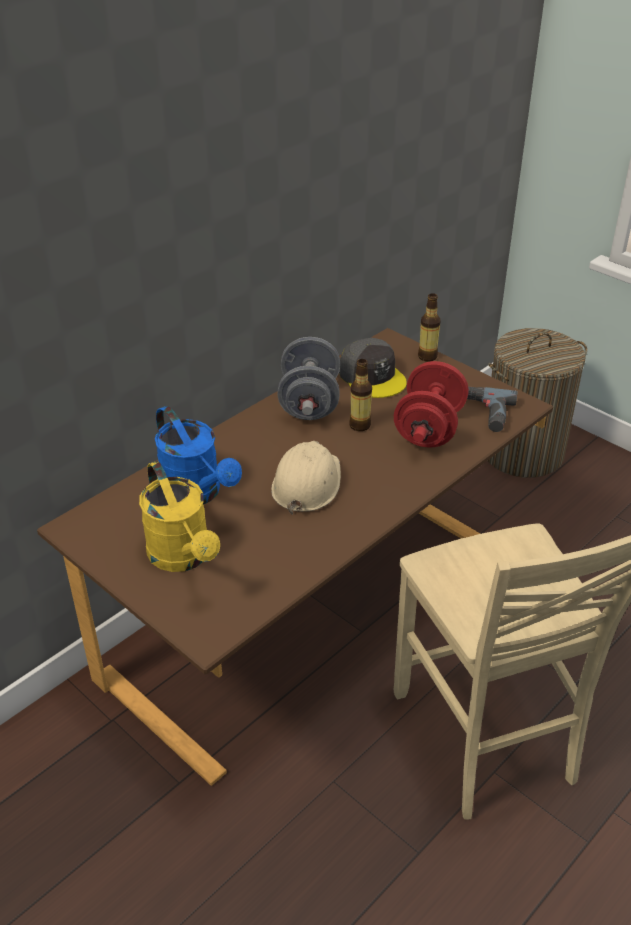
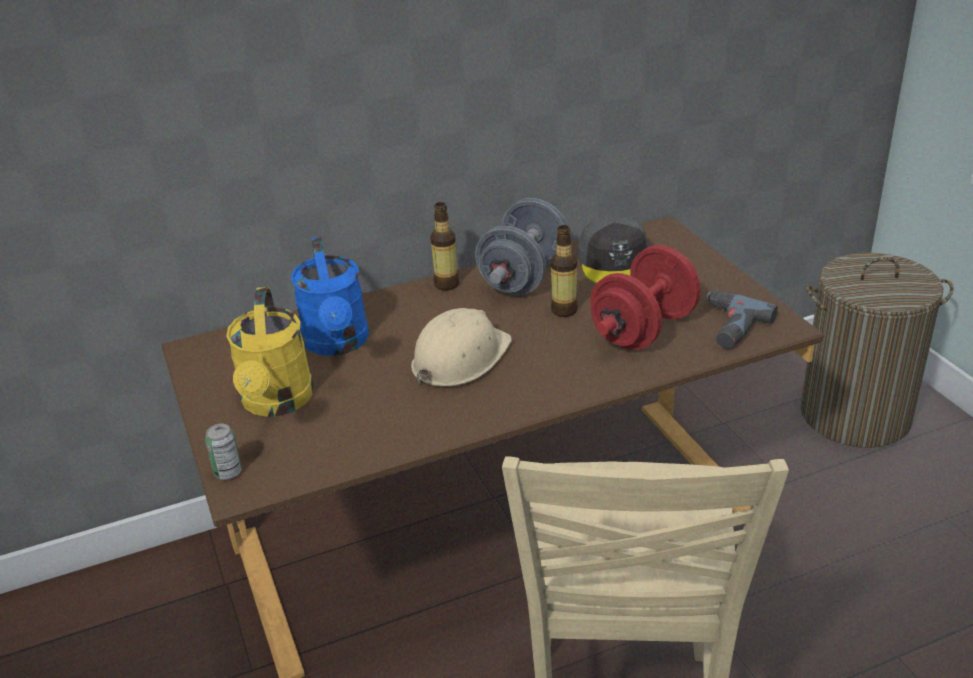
camera: 25 degrees right, 5 degrees down
bottle [418,293,441,362] -> bottle moved to [430,202,459,291]
none -> can [205,424,242,480]

